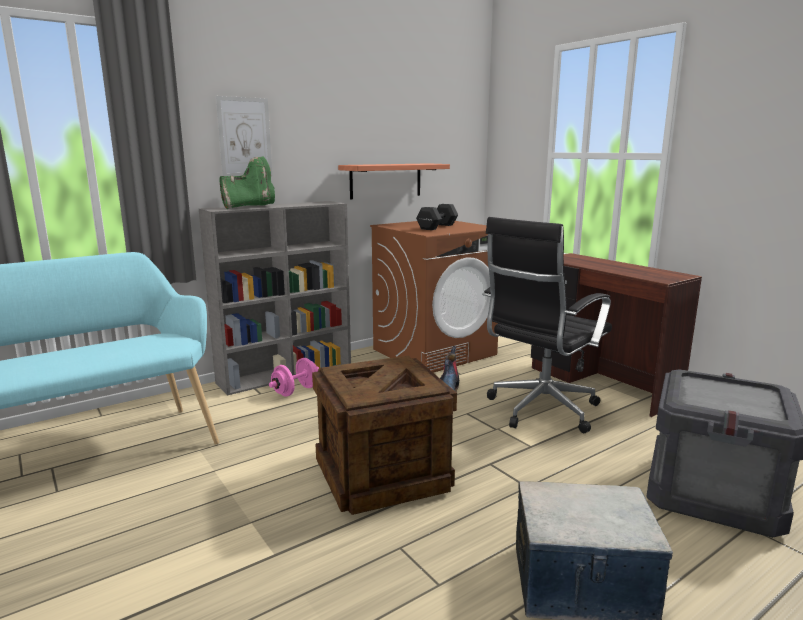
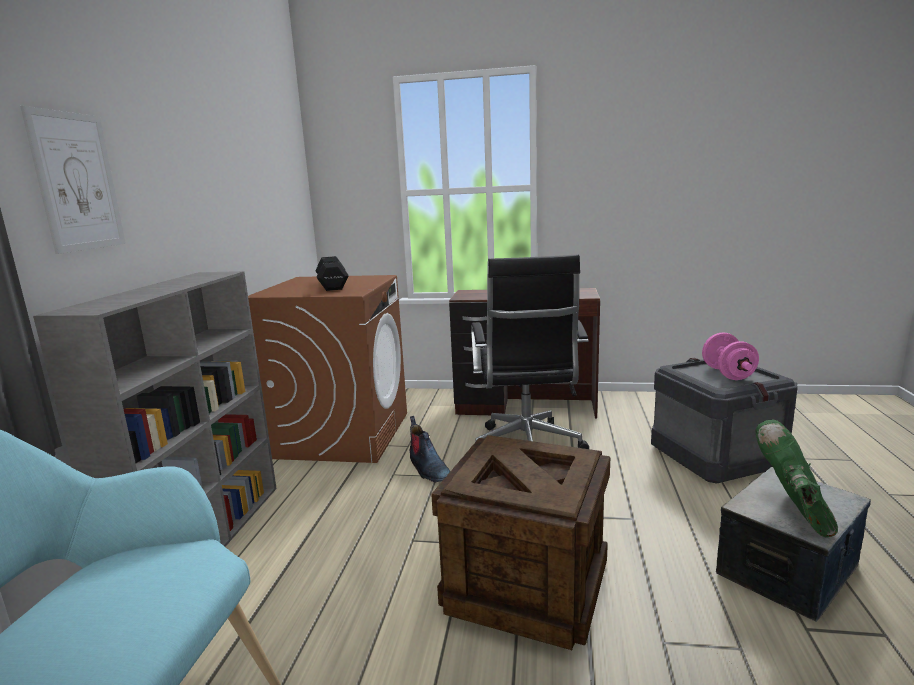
camera: 45 degrees left, 0 degrees up
green boot [219,157,275,209] -> green boot moved to [755,420,838,538]
pink dumbbell [269,358,319,397] -> pink dumbbell moved to [702,332,759,380]
shelf [338,163,450,199] -> none

